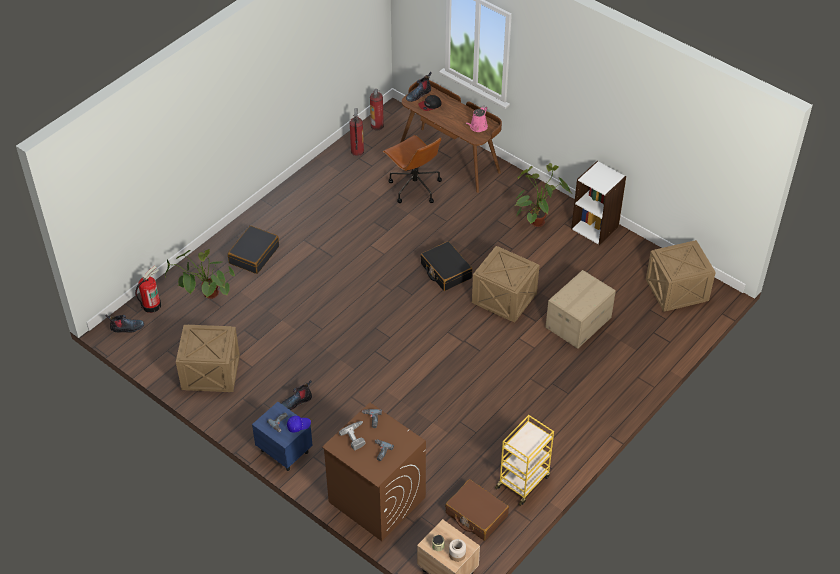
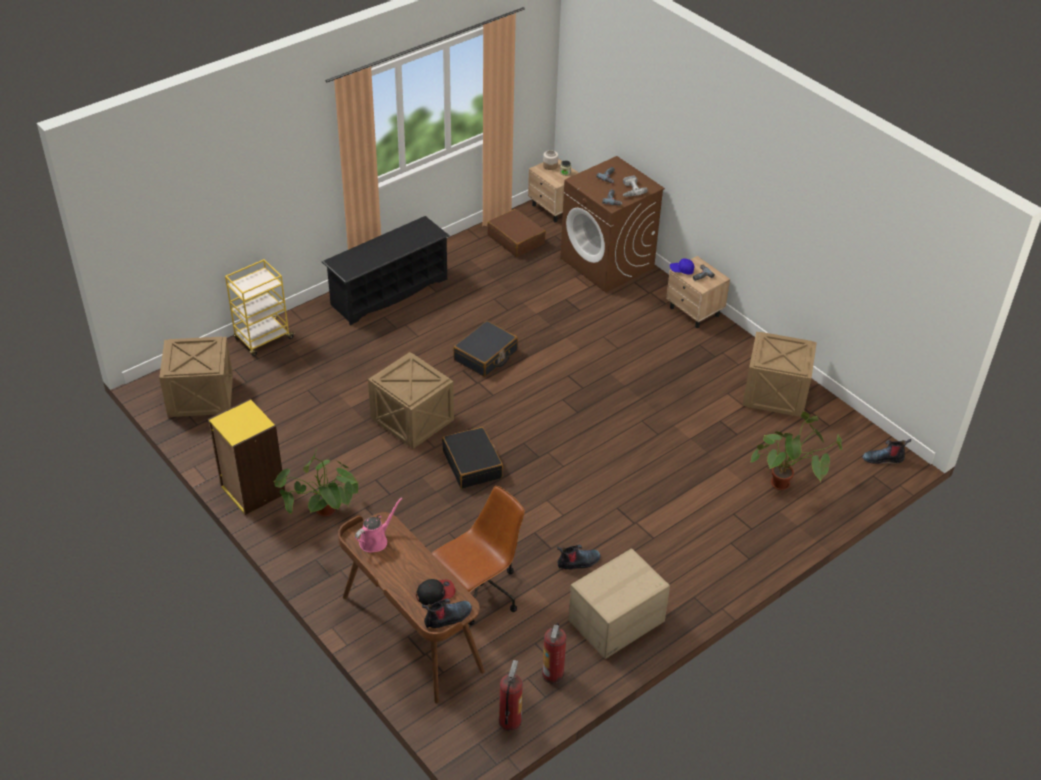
camera: 170 degrees left, 5 degrees down
fire extinguisher [135,266,161,313] -> none
black suitcase [228,226,279,274] -> black suitcase moved to [453,321,518,377]
blue nightstand [252,402,313,471] -> beige nightstand [666,256,730,328]
boot [281,380,312,410] -> boot moved to [557,545,600,570]
brown office chair [383,135,442,203] -> brown office chair turned 75 degrees clockwise [432,486,525,625]
yellow cart [495,415,554,506] -> yellow cart moved to [225,259,296,356]
cardboard box [545,270,616,349] -> cardboard box moved to [569,548,670,659]
white bookcase [571,161,626,245] -> yellow bookcase [208,399,285,515]
none -> black shoe rack [322,216,450,325]

